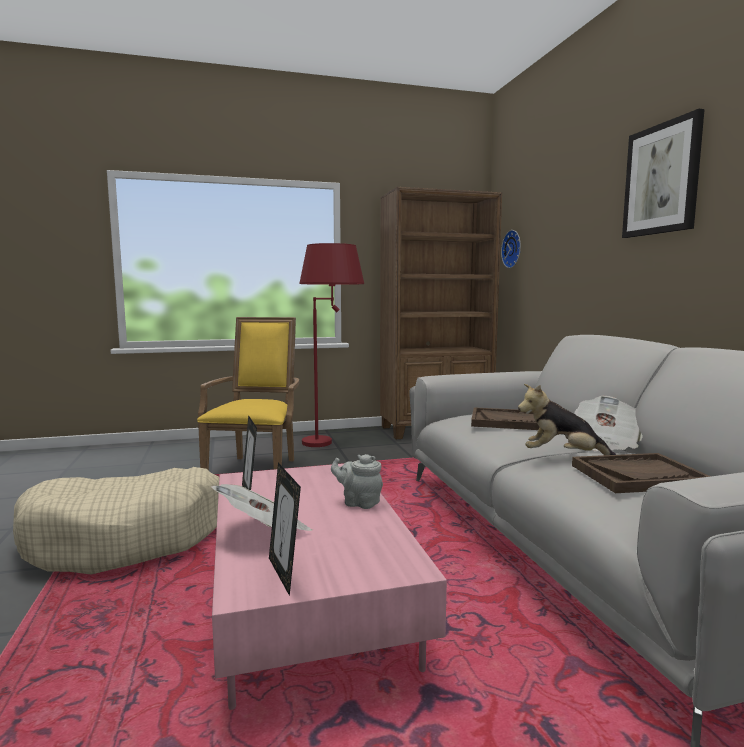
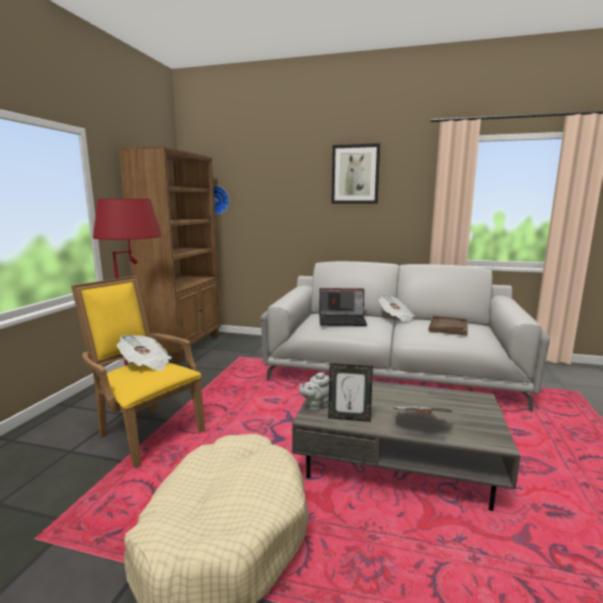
camera: 60 degrees left, 5 degrees up
pink coffee table [212,464,447,710] -> grey coffee table [292,381,521,511]
picture frame [269,463,301,596] -> none
grey teapot [331,454,383,509] -> grey teapot moved to [299,372,329,411]
brown tray [471,407,539,430] -> laptop [319,288,367,326]
plush toy [518,384,616,455] -> none
none -> newspaper [117,335,172,371]

